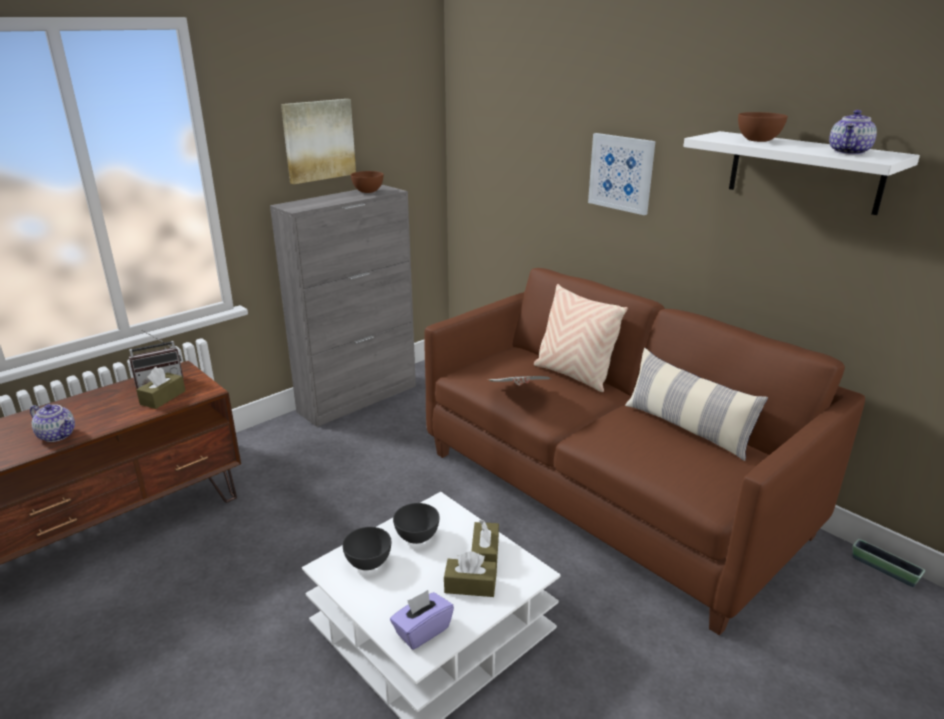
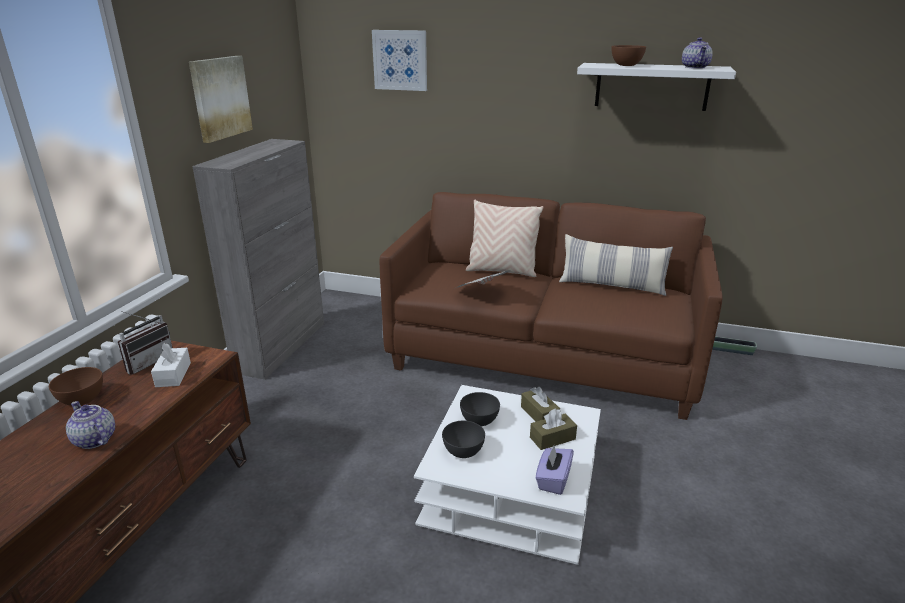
camera: 30 degrees left, 0 degrees up
teapot [30,404,75,442] -> teapot turned 135 degrees counterclockwise [66,401,115,449]
brown tissue box [136,367,186,409] -> white tissue box [151,343,191,387]
brown bowl [351,171,383,193] -> brown bowl moved to [49,367,103,406]
picture [588,133,655,215] -> picture moved to [372,30,427,91]

